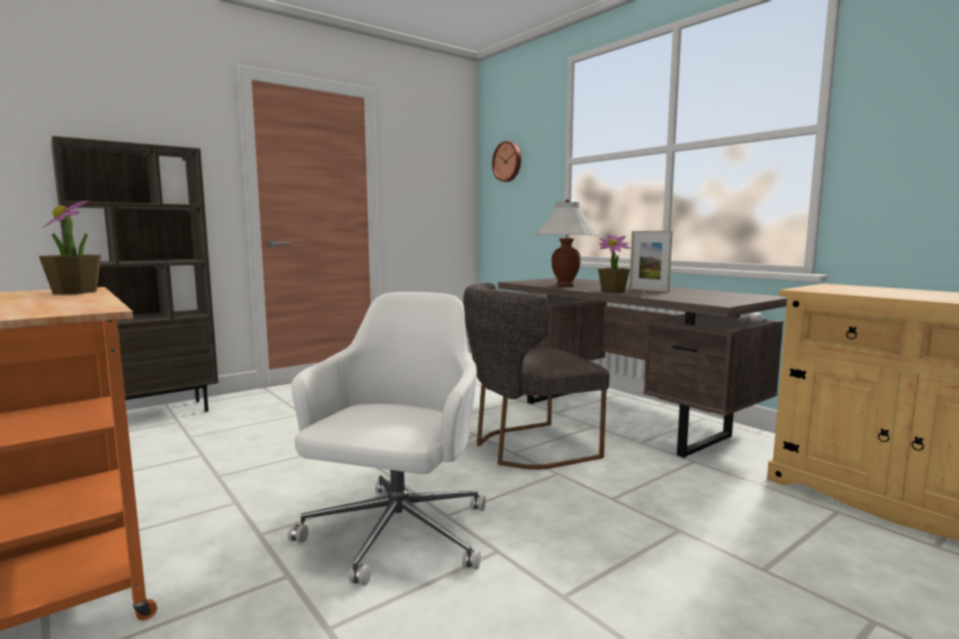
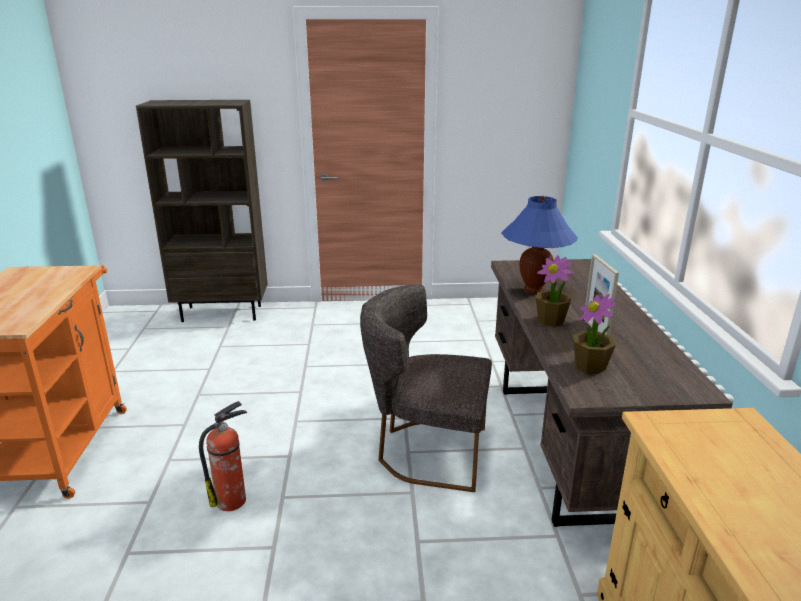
camera: 35 degrees right, 15 degrees up
potted plant [39,200,101,294] -> potted plant moved to [573,294,616,374]
white office chair [288,292,486,586] -> fire extinguisher [199,401,247,511]
wall clock [492,141,521,182] -> none
white table lamp [535,199,599,287] -> blue table lamp [502,196,578,294]

